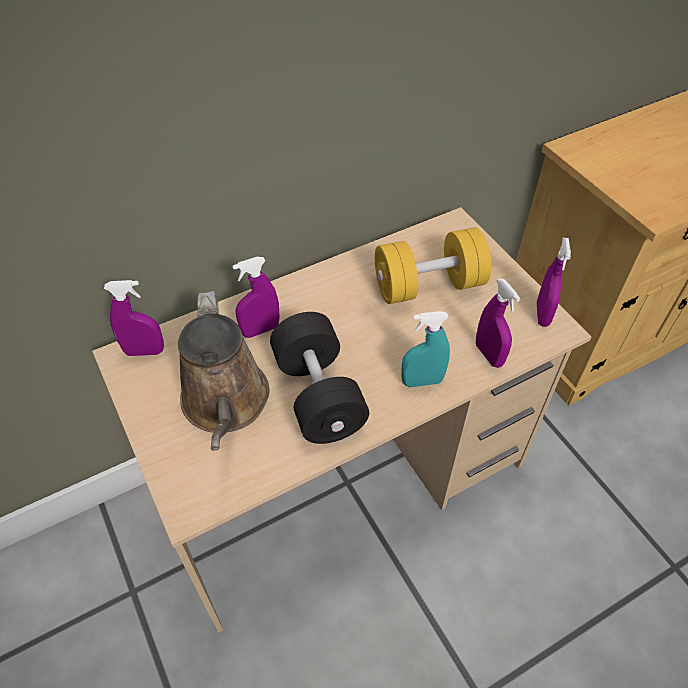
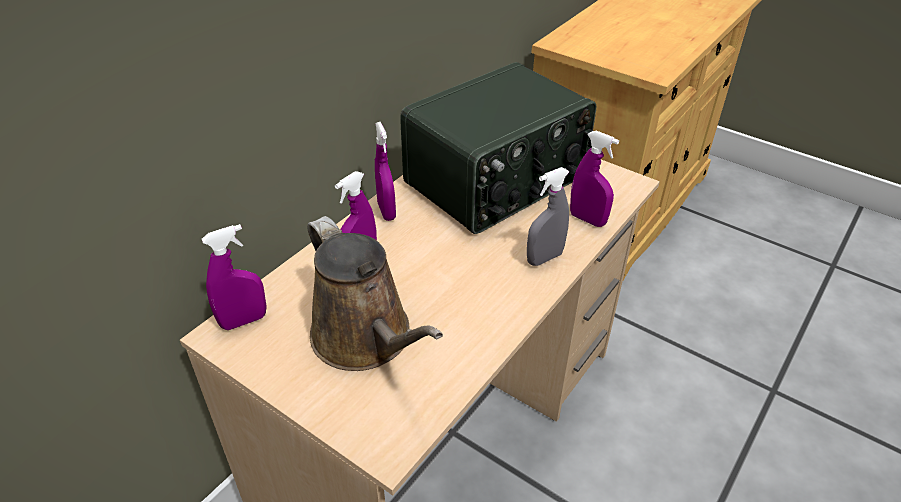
camera: 25 degrees left, 10 degrees down
black dumbbell [270,312,369,444] -> none
yellow dumbbell [375,227,491,304] -> radio [400,62,596,234]
turquoise spray bottle [402,311,450,387] -> grey spray bottle [527,167,569,266]
purple spray bottle [537,238,571,327] -> purple spray bottle moved to [375,122,396,221]

